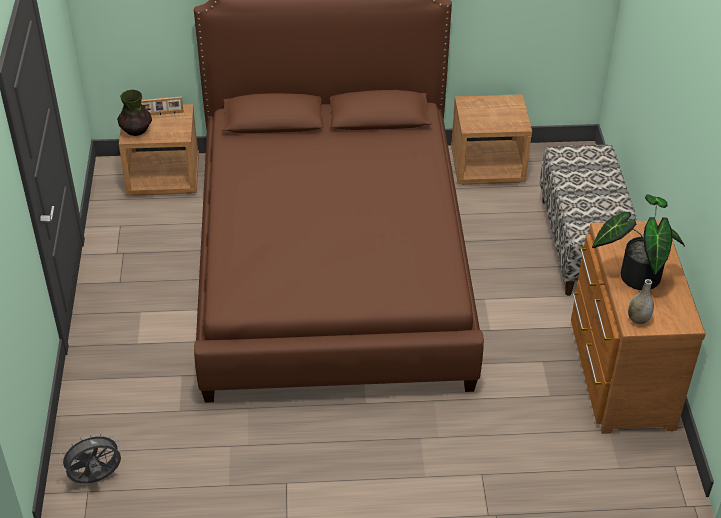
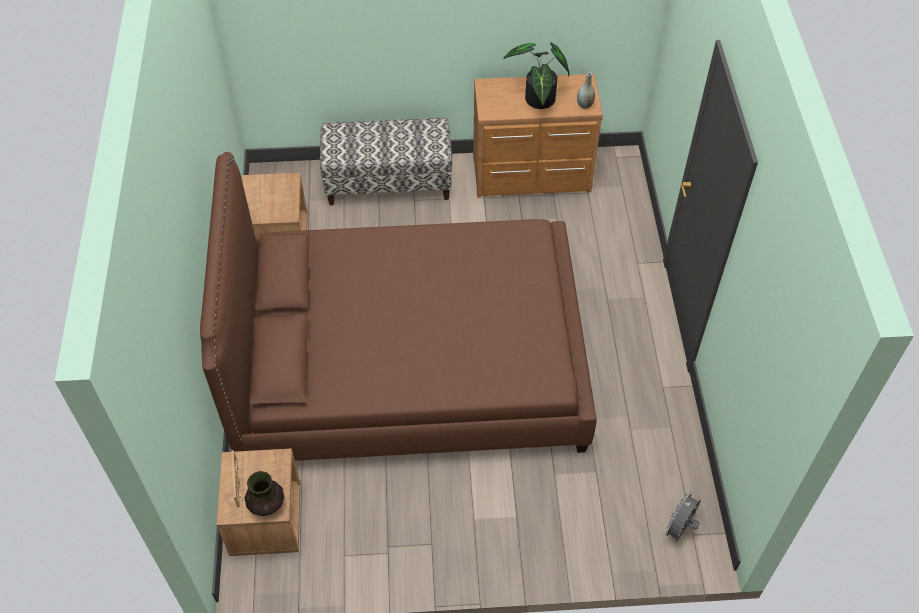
camera: 90 degrees left, 10 degrees up
grey fan [59,432,121,484] -> grey fan turned 60 degrees clockwise [662,490,701,542]

